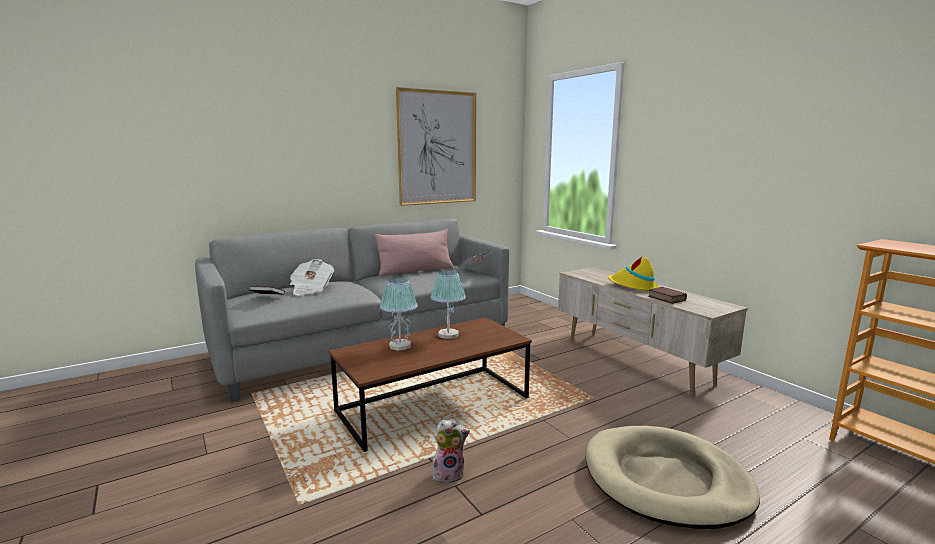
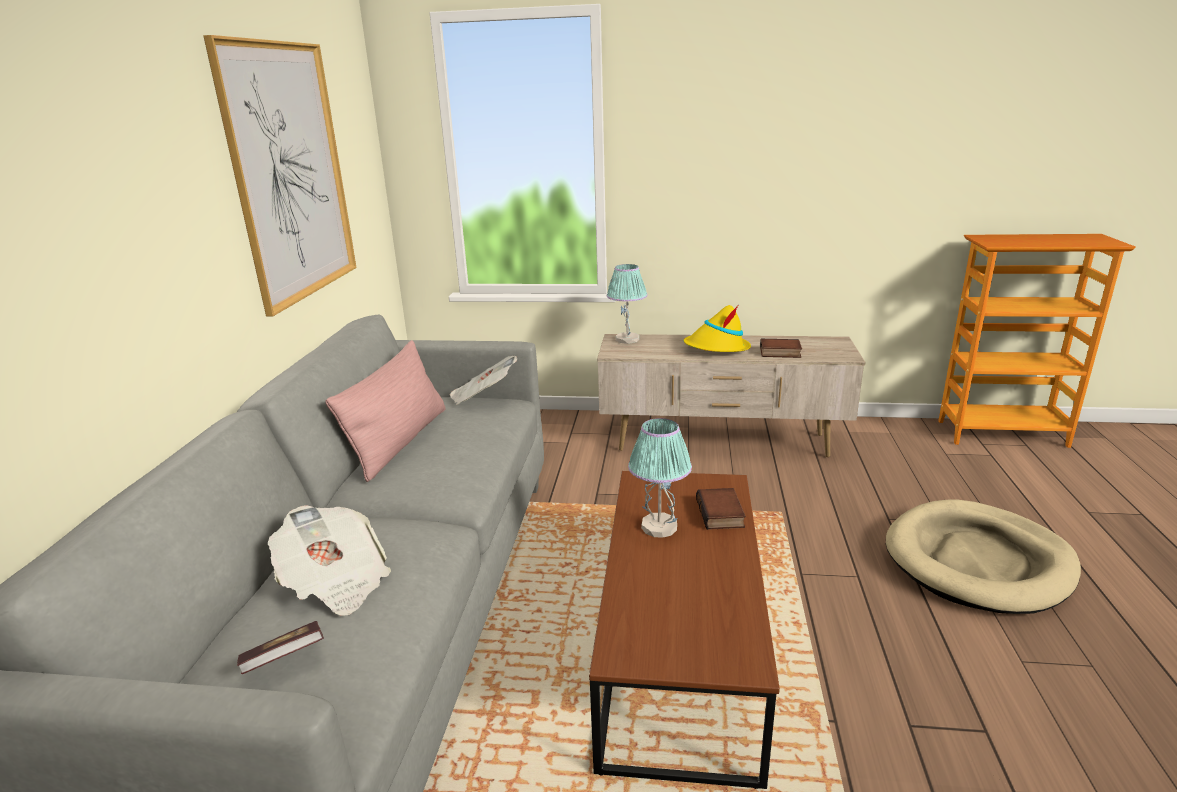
camera: 50 degrees left, 10 degrees up
table lamp [380,278,418,351] -> table lamp moved to [607,264,648,344]
plush toy [433,419,470,484] -> none
none -> book [696,488,746,530]

